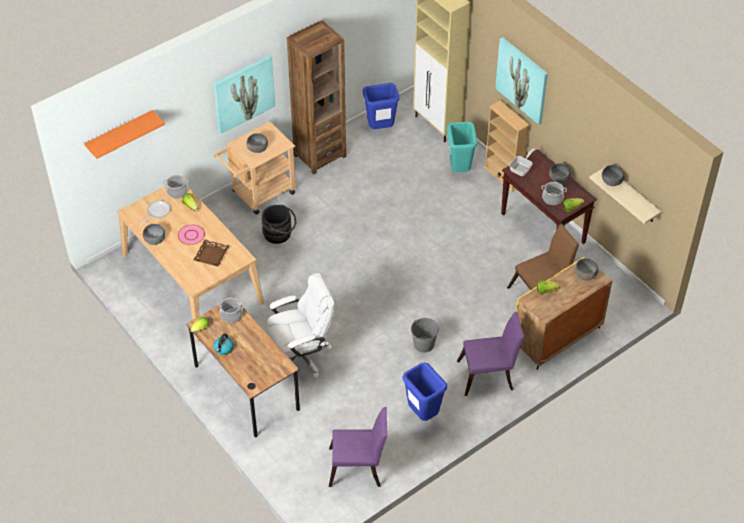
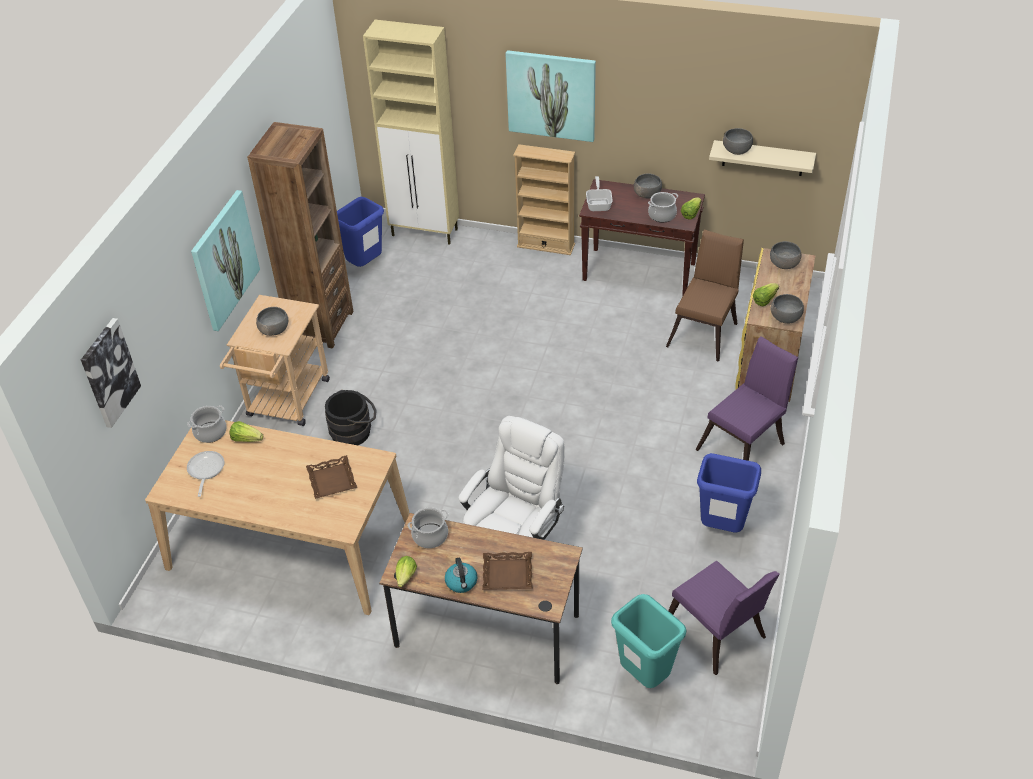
camera: 35 degrees left, 5 degrees down
orange shelf [84,110,165,159] -> picture [81,318,141,428]
grey bowl [143,224,165,245] -> grey bowl moved to [771,294,804,324]
pink plate [178,224,205,245] -> none
purple chair [329,407,387,487] -> purple chair turned 90 degrees clockwise [668,560,779,675]
grey bucket [411,318,439,353] -> none
turquoise trash can [447,122,478,172] -> turquoise trash can moved to [611,594,686,688]
none -> brown tray [482,552,533,590]

